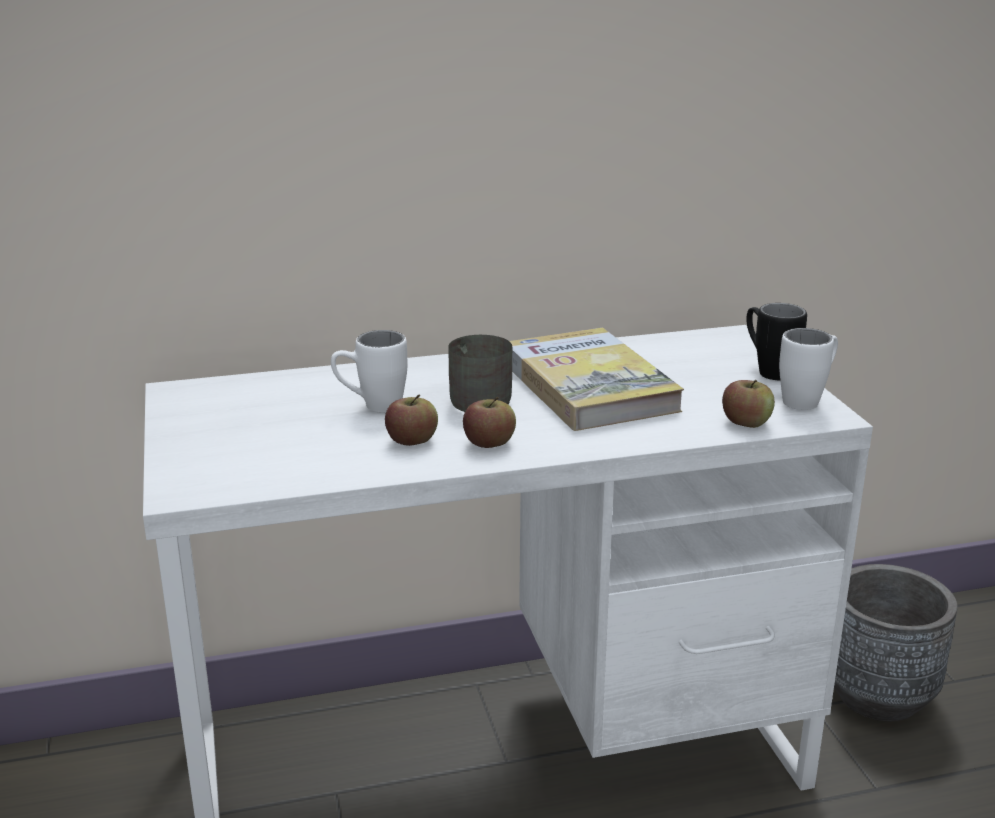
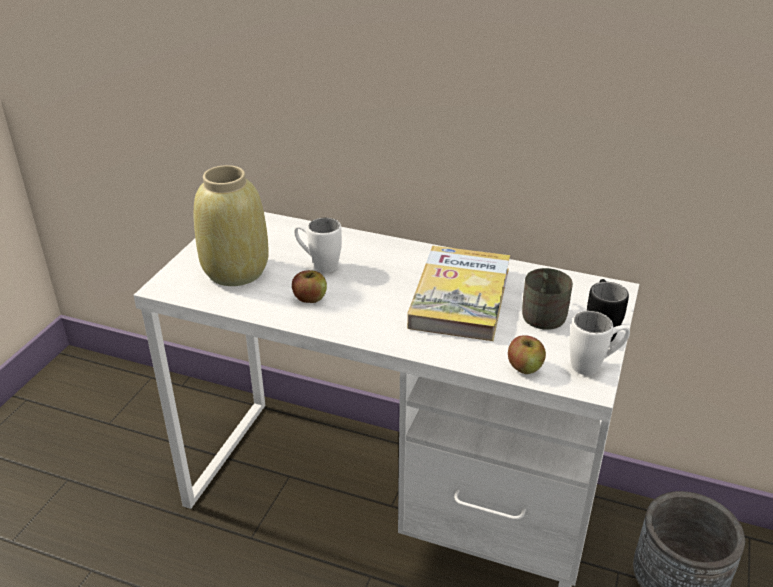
camera: 35 degrees right, 10 degrees up
grey mug [448,335,512,412] -> grey mug moved to [522,268,573,330]
apple [463,397,516,448] -> none
none -> beige vase [194,165,269,286]

